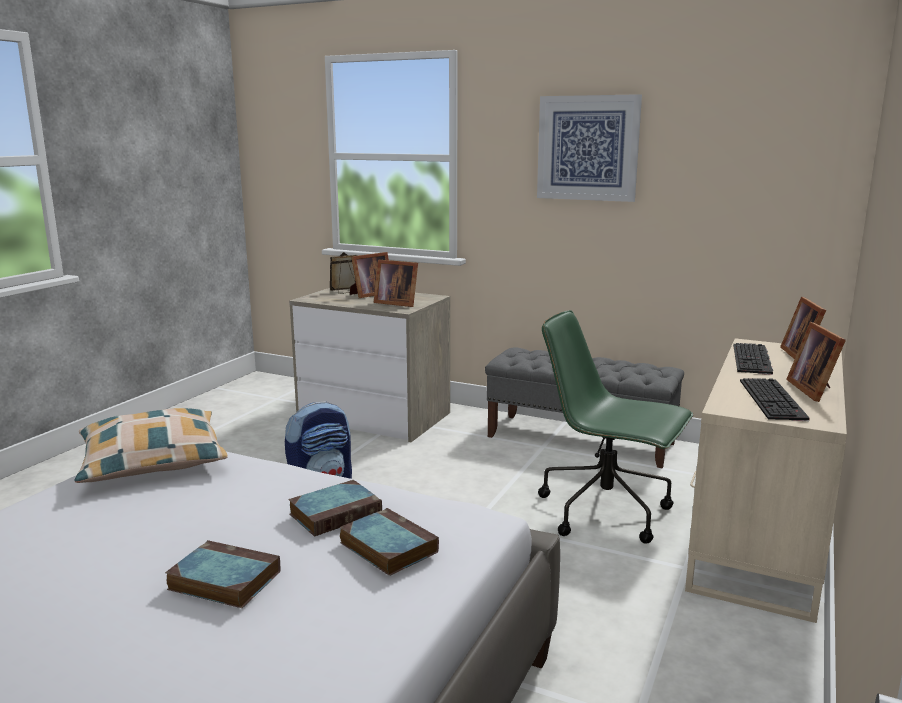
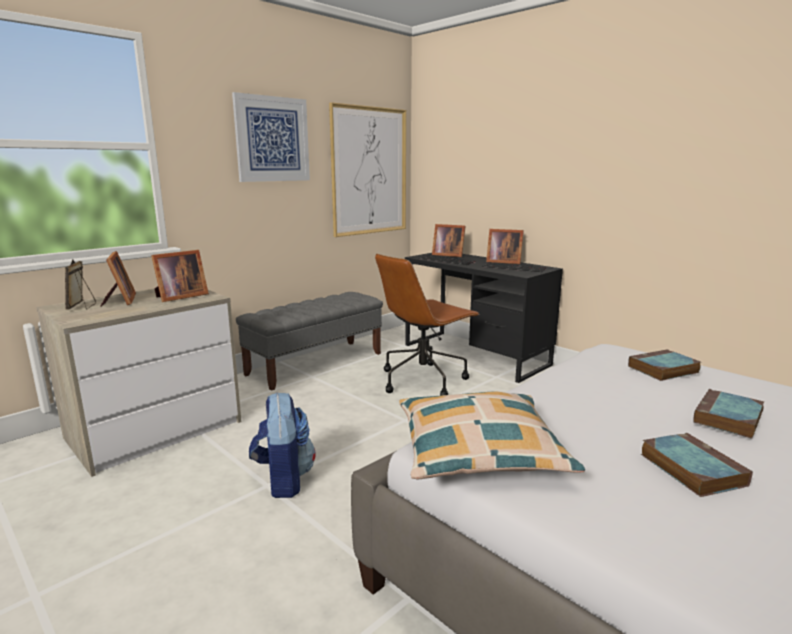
camera: 70 degrees left, 0 degrees up
book [288,480,382,537] -> book moved to [641,433,753,497]
green office chair [538,310,693,544] -> brown office chair [375,254,480,396]
beige desk [685,338,847,623] -> black desk [405,253,563,383]
none -> picture [329,102,406,237]

